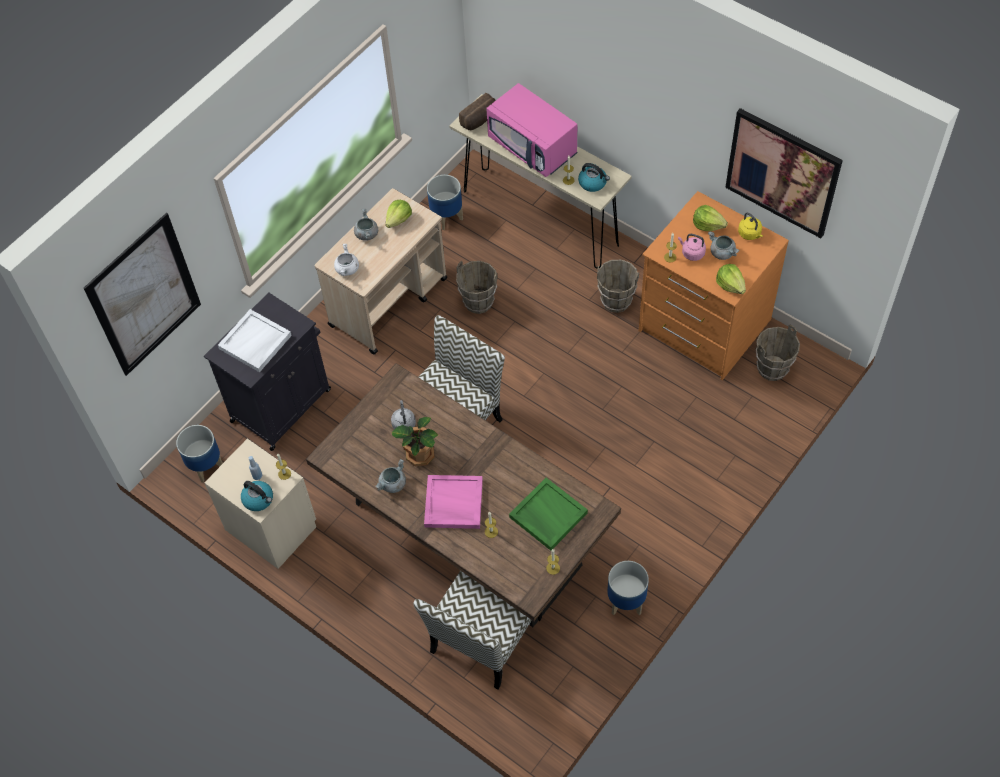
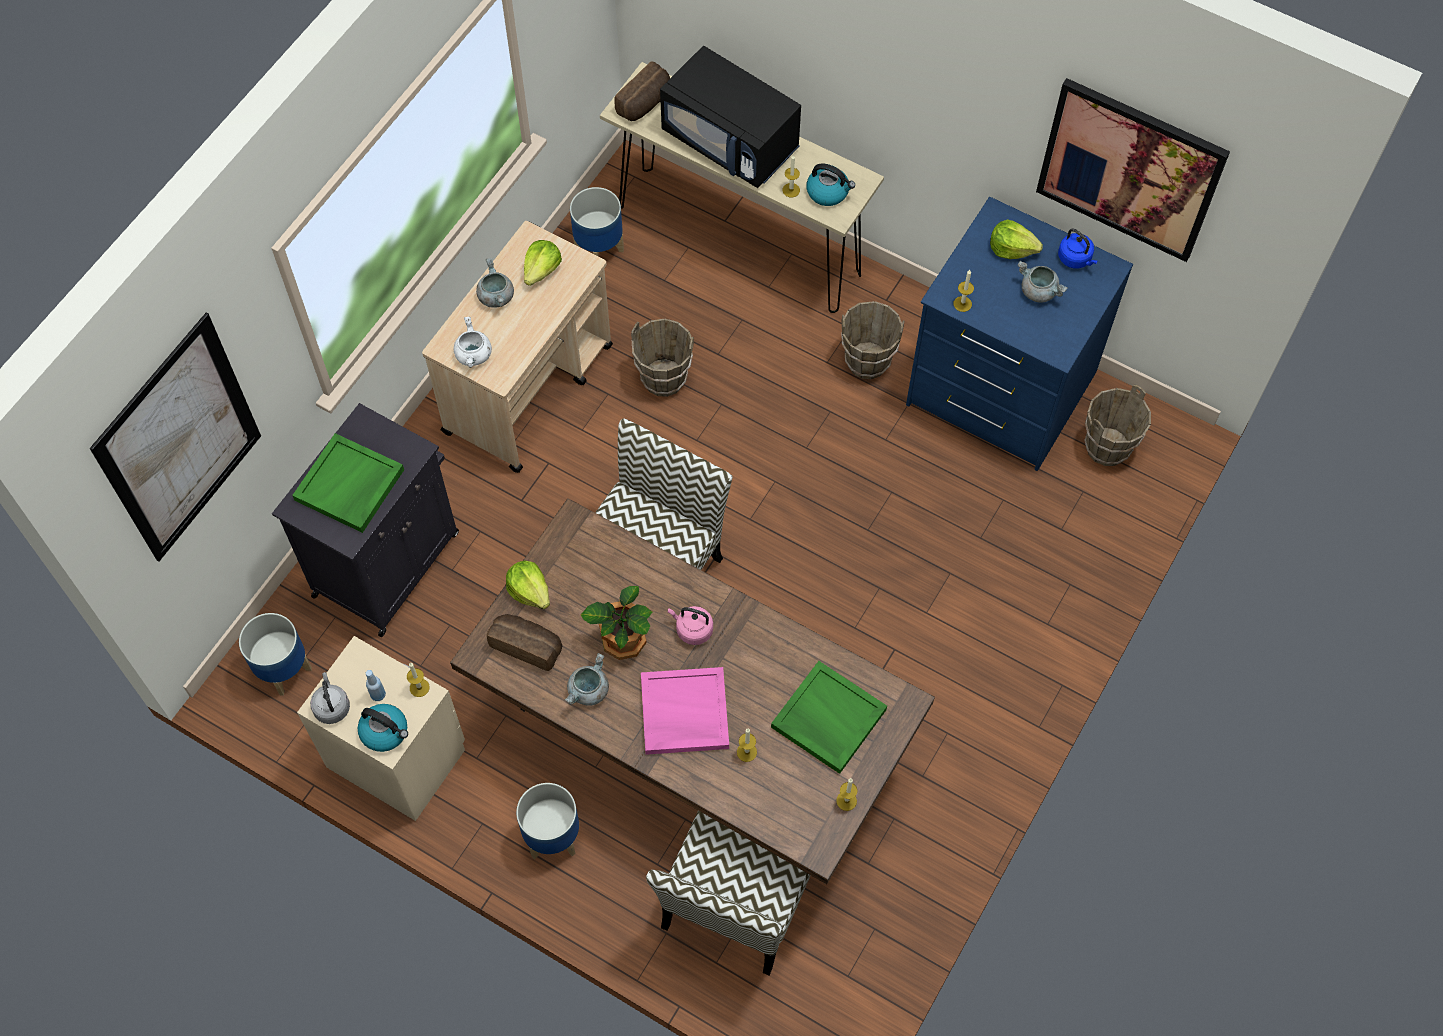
camera: 10 degrees left, 5 degrees up
white tray [218,309,292,372] -> green tray [292,433,404,533]
grey kettle [391,400,416,430] -> grey kettle moved to [310,672,350,724]
pink microwave [486,83,577,177] -> black microwave [660,46,801,188]
planter [607,561,649,615] -> planter moved to [516,783,579,859]
orange dresser [639,191,789,380] -> blue dresser [906,197,1133,471]
pink kettle [678,234,706,261] -> pink kettle moved to [668,606,713,645]
lettuce [716,264,746,294] -> lettuce moved to [506,561,550,609]
yellow kettle [738,212,763,240] -> blue kettle [1058,228,1098,269]
none -> bread [487,614,562,671]

